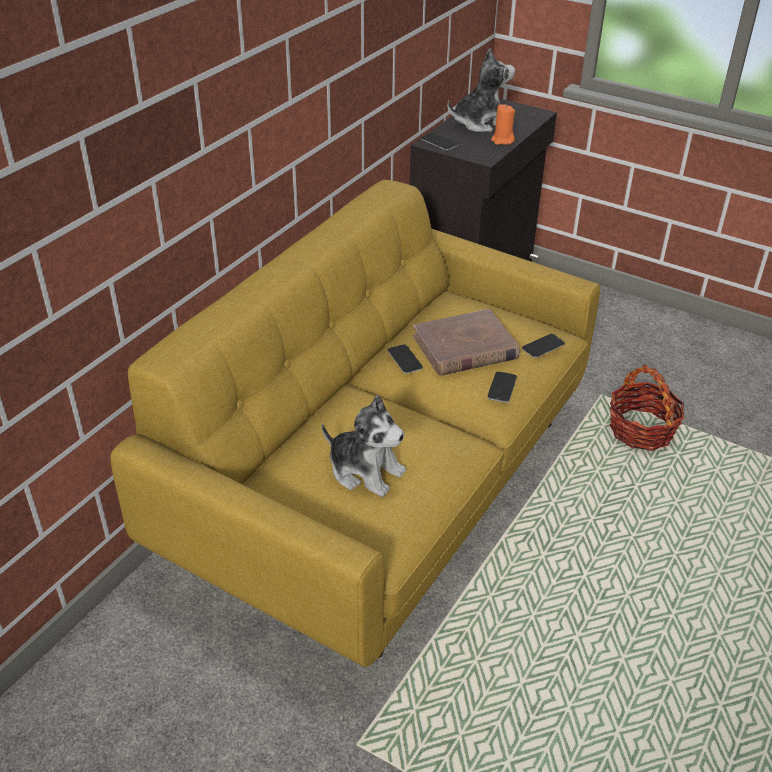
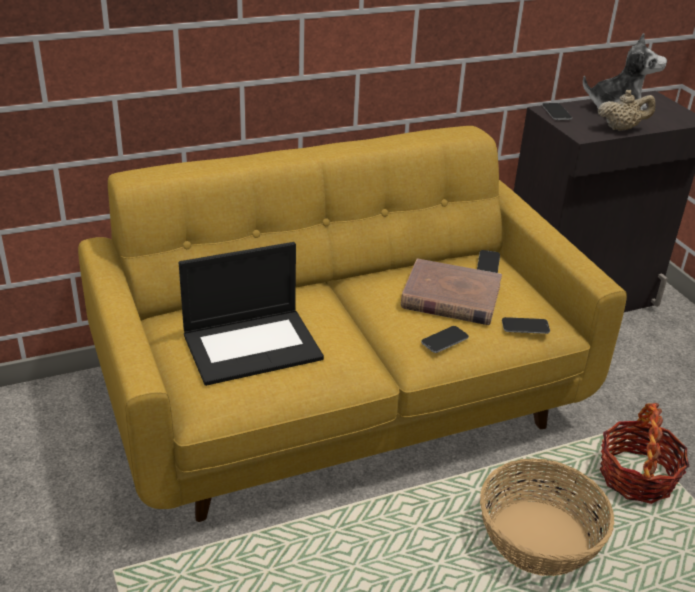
camera: 35 degrees right, 5 degrees down
plush toy [321,395,406,497] -> laptop [179,242,324,386]
phone [388,344,423,374] -> phone moved to [477,250,500,273]
orange candle [491,104,515,145] -> beige teapot [598,90,656,131]
none -> basket [480,459,614,576]

